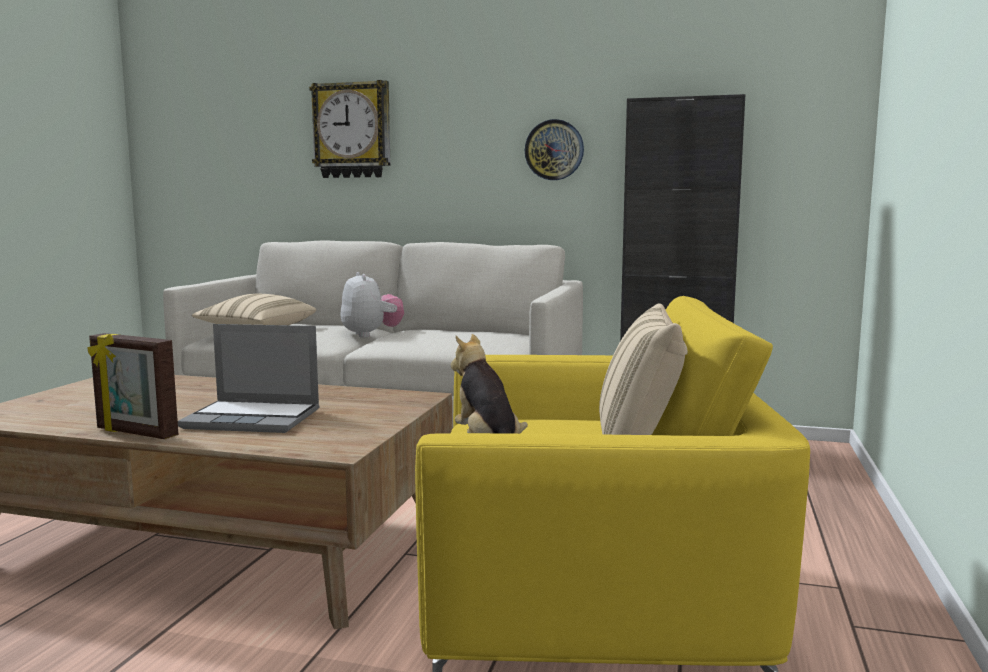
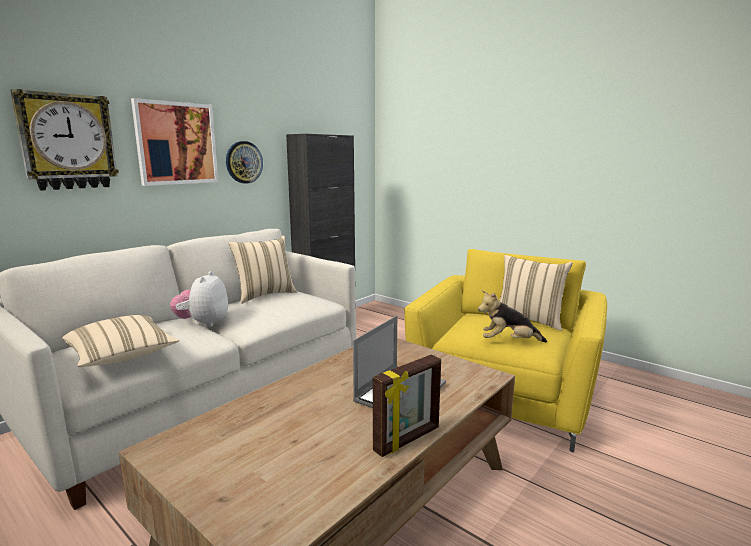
camera: 65 degrees left, 5 degrees up
plush toy [341,272,404,338] -> plush toy turned 90 degrees counterclockwise [170,271,228,328]
none -> picture [131,98,218,186]
none -> beige pillow [229,235,297,304]

